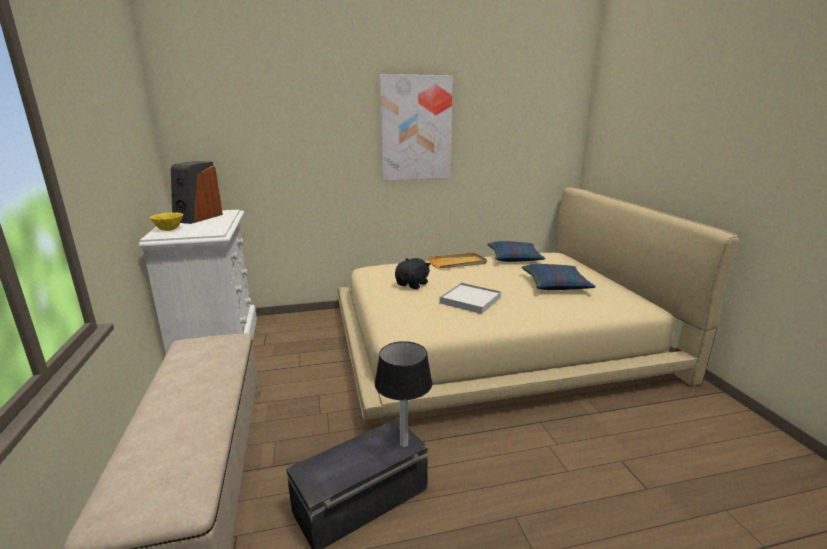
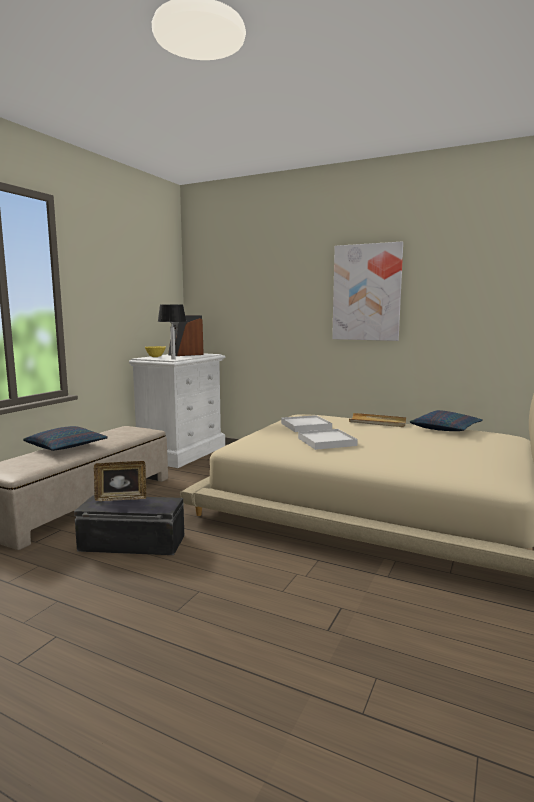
camera: 40 degrees right, 10 degrees down
table lamp [375,341,432,447] -> table lamp moved to [158,304,187,359]
black plush toy [395,258,431,289] -> white tray [281,415,332,432]
blue pillow [522,264,596,290] -> blue pillow moved to [23,426,108,451]
none -> picture frame [94,461,146,501]

